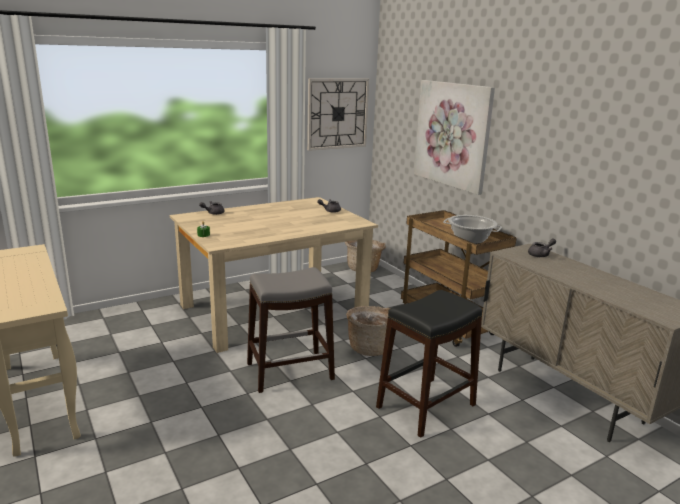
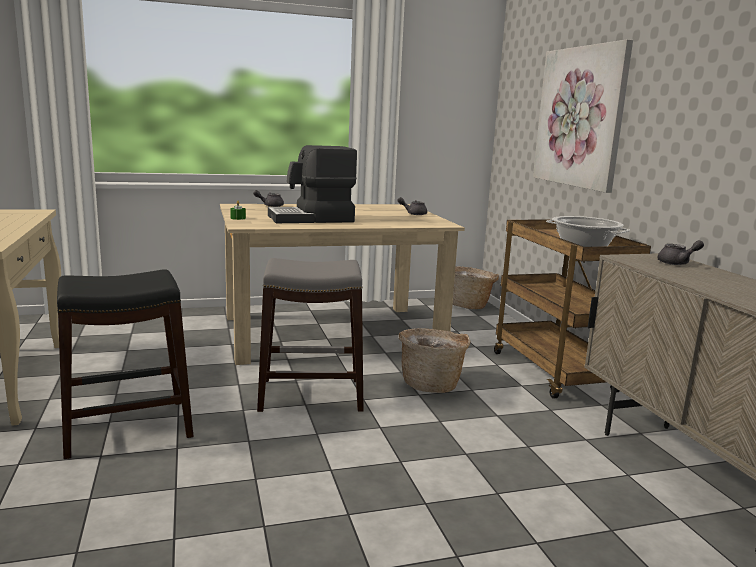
camera: 15 degrees right, 5 degrees down
wall clock [307,79,369,151] -> none
black stool [376,290,482,438] -> black stool moved to [57,269,194,459]
none -> coffee machine [268,145,357,223]

